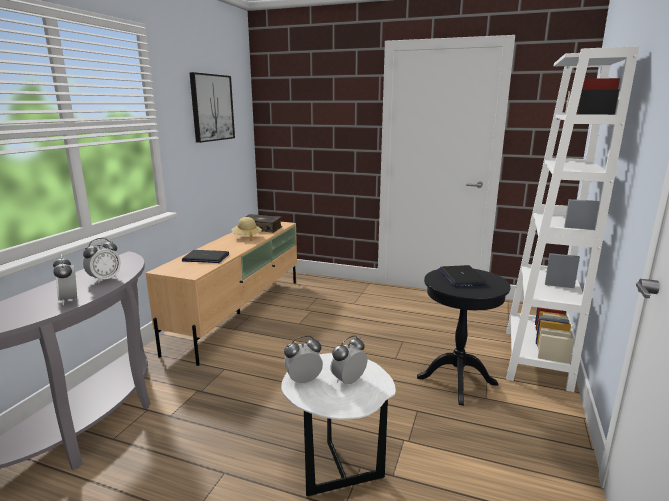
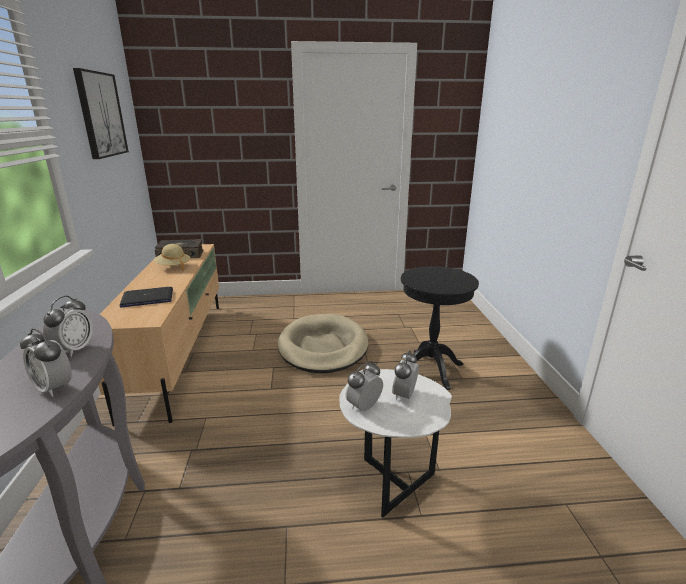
camera: 25 degrees left, 5 degrees up
laptop [438,265,487,287] -> none
white bookcase [506,46,639,392] -> none
none -> beige dog bed [278,314,369,373]

